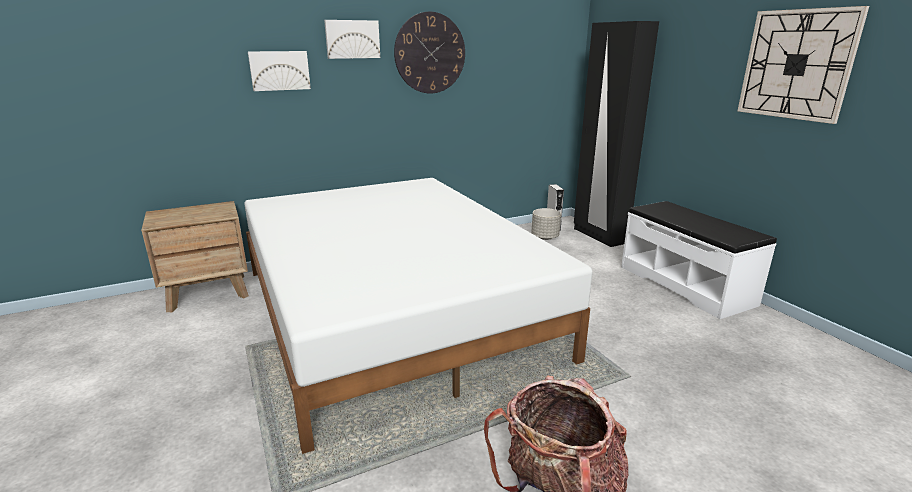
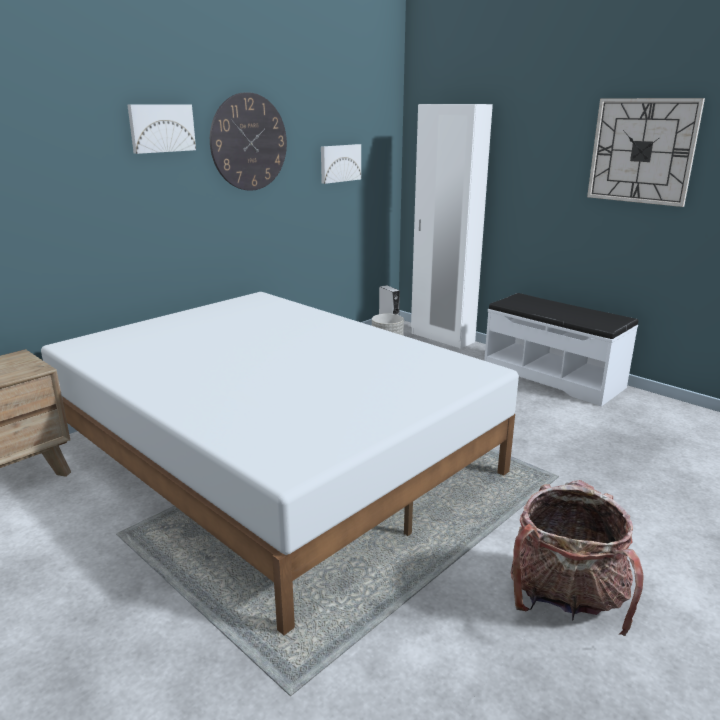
camera: 20 degrees left, 0 degrees up
picture [248,51,311,91] -> picture moved to [321,144,361,184]
black wardrobe [574,21,659,247] -> white wardrobe [411,104,493,349]

